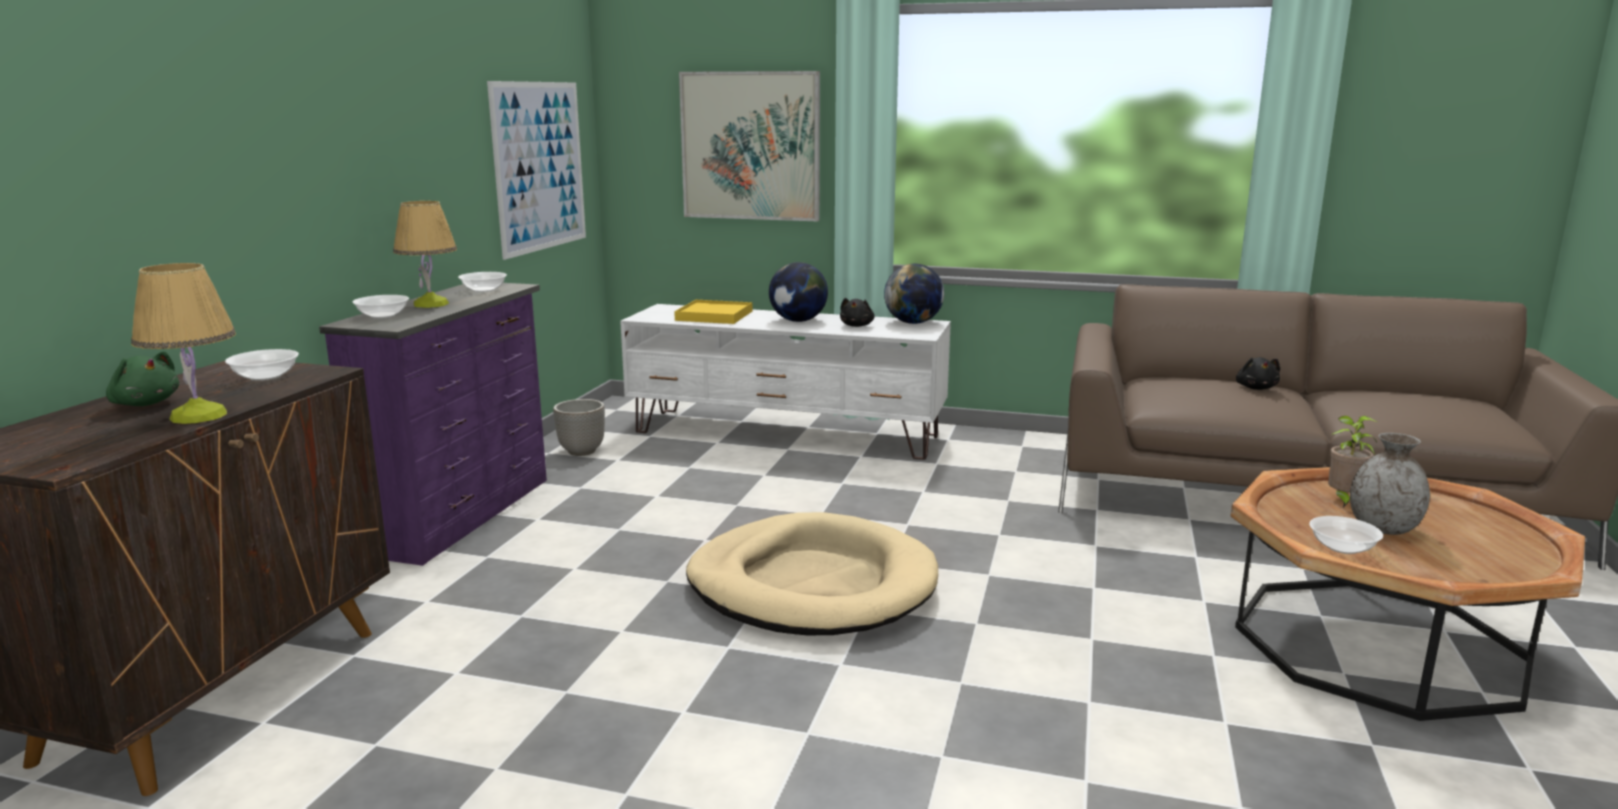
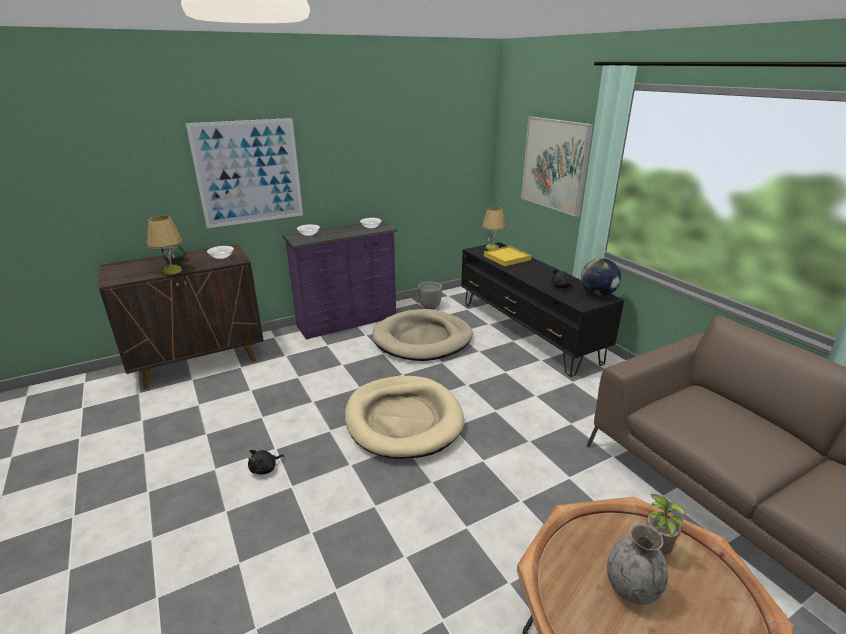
camera: 45 degrees right, 10 degrees up
table lamp [393,201,457,308] -> table lamp moved to [482,207,506,250]
picture [487,81,586,260] -> picture moved to [186,118,303,228]
white tv stand [620,304,951,460] -> black tv stand [461,242,624,377]
globe [769,262,828,322] -> none
black plush toy [1236,357,1280,390] -> black plush toy moved to [248,450,285,475]
bowl [1309,516,1383,554] -> none
none -> beige dog bed [372,309,473,361]

